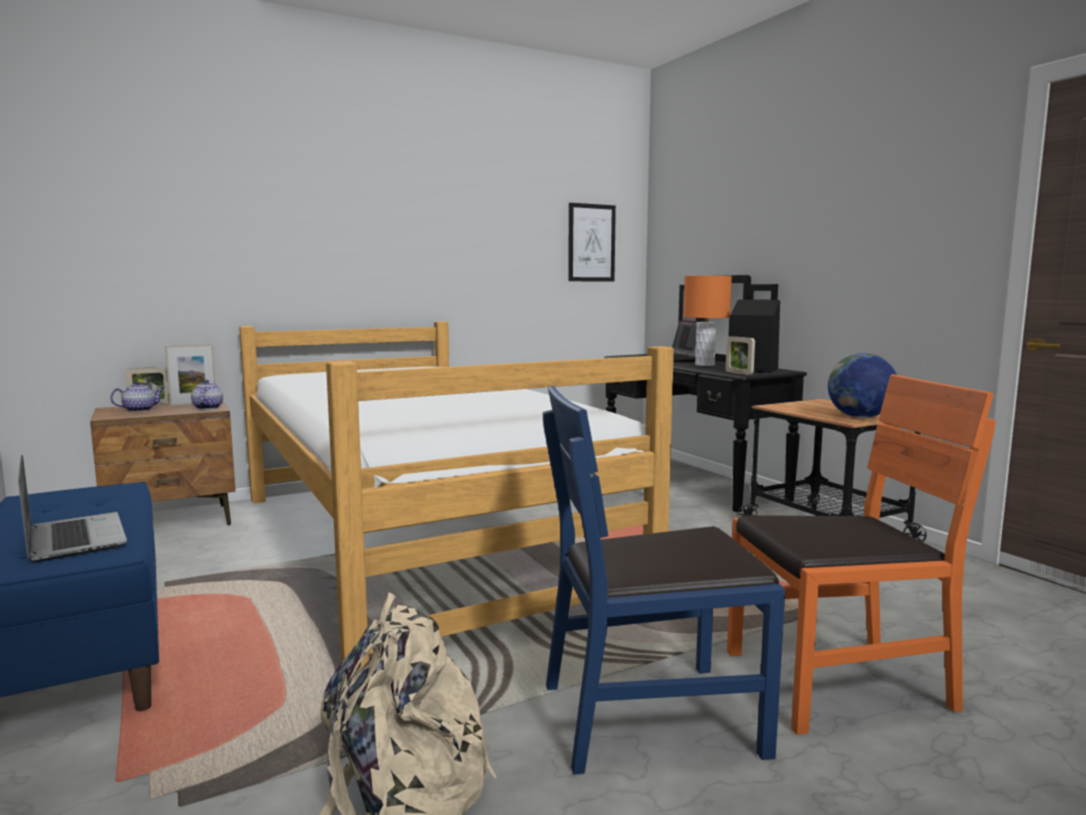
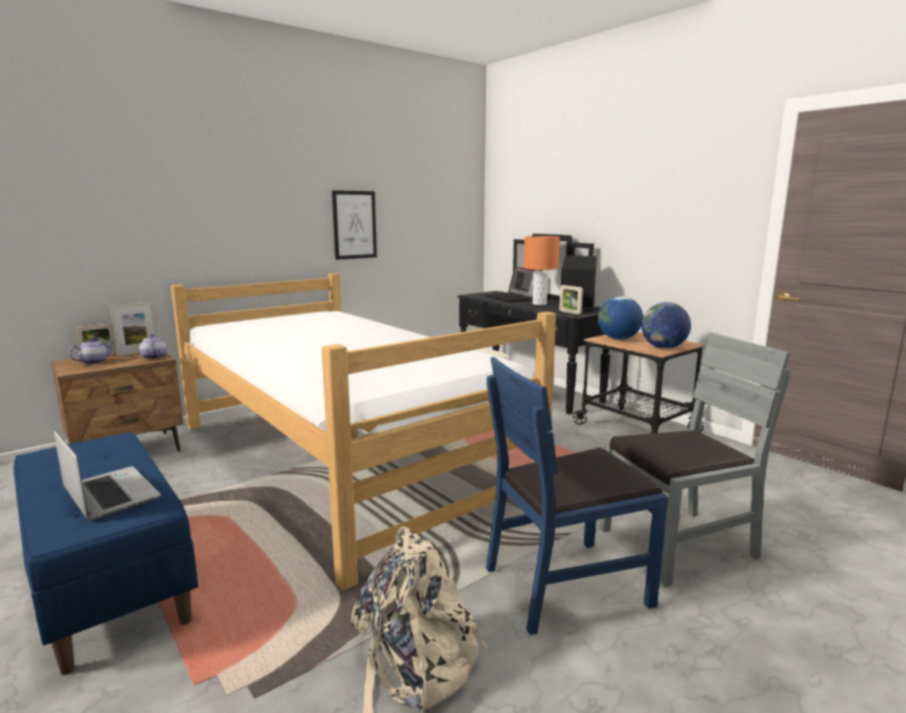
camera: 10 degrees left, 5 degrees up
picture [568,203,616,282] -> picture moved to [332,190,377,260]
orange chair [727,374,996,735] -> grey chair [600,332,790,587]
none -> globe [598,296,643,340]

